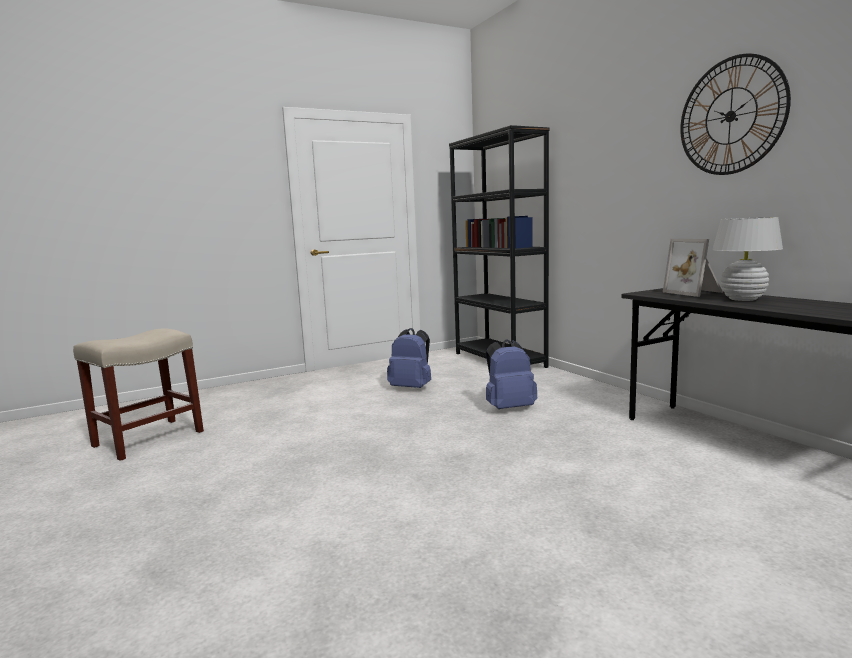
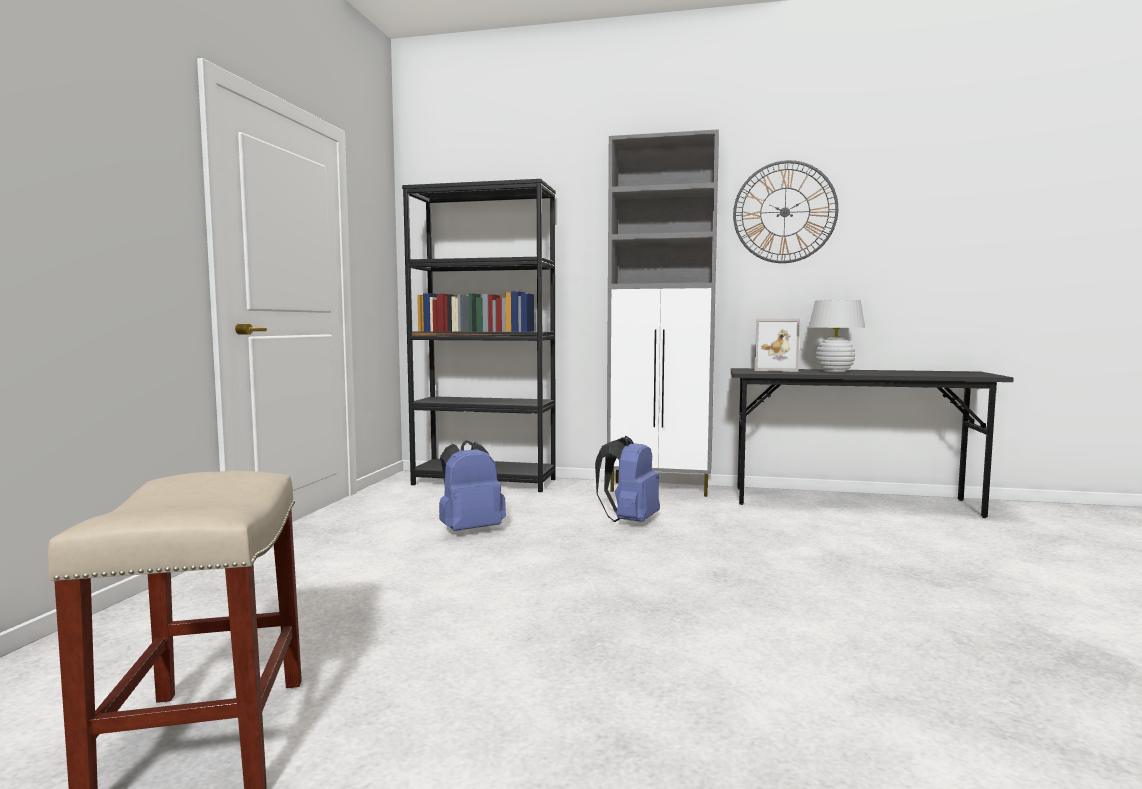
camera: 50 degrees left, 5 degrees down
none -> grey cabinet [607,129,719,497]

